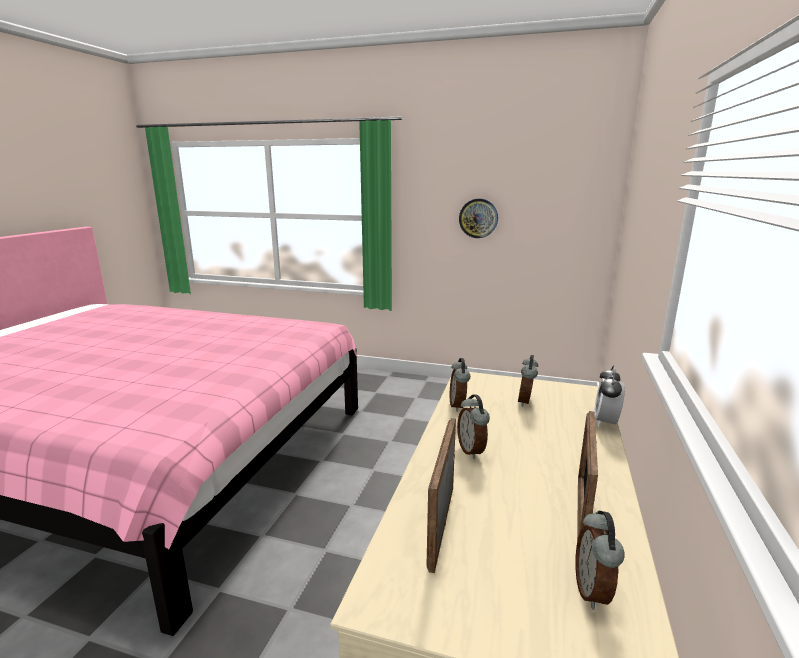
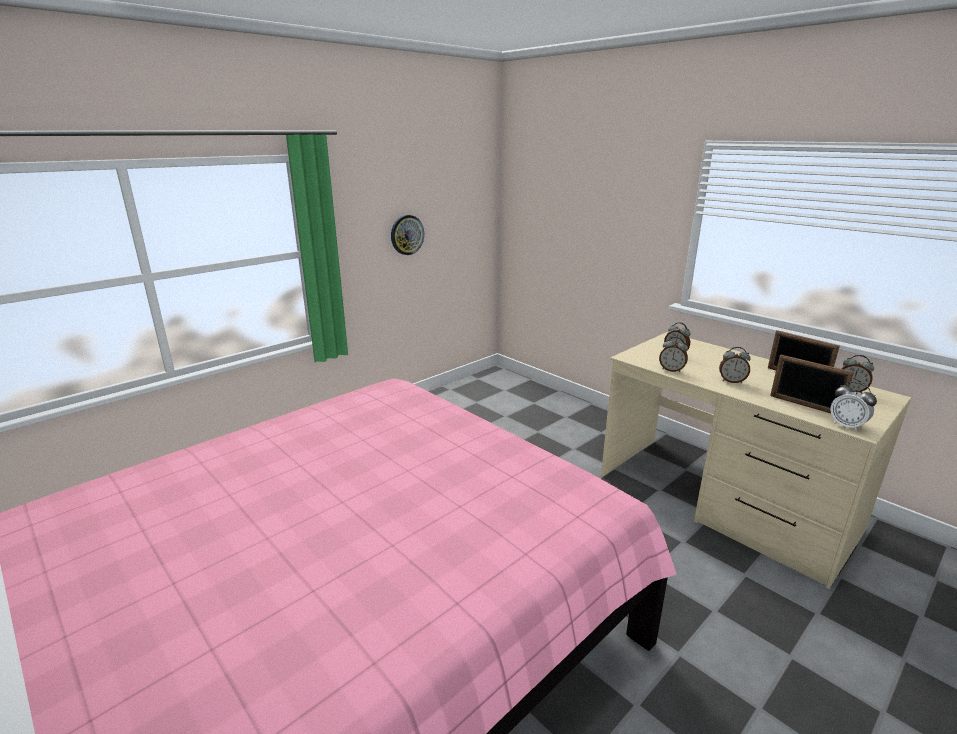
camera: 60 degrees left, 5 degrees up
alarm clock [594,365,625,427] -> alarm clock moved to [830,382,877,432]

